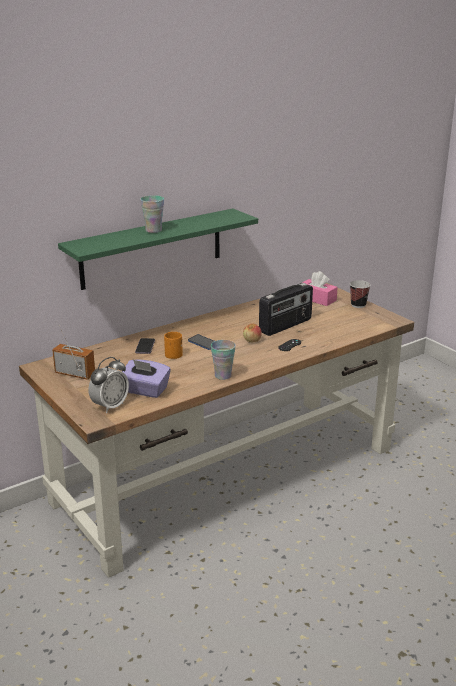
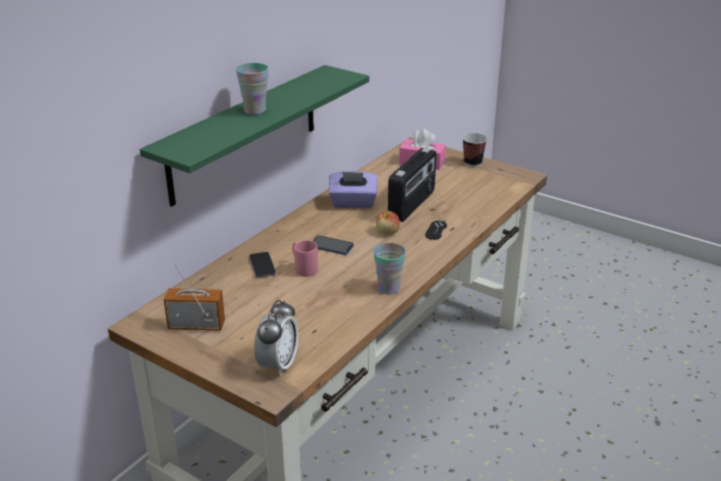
camera: 20 degrees left, 5 degrees up
purple tissue box [122,359,171,398] -> purple tissue box moved to [329,171,378,208]
orange mug [164,332,183,359] -> pink mug [293,240,318,277]

